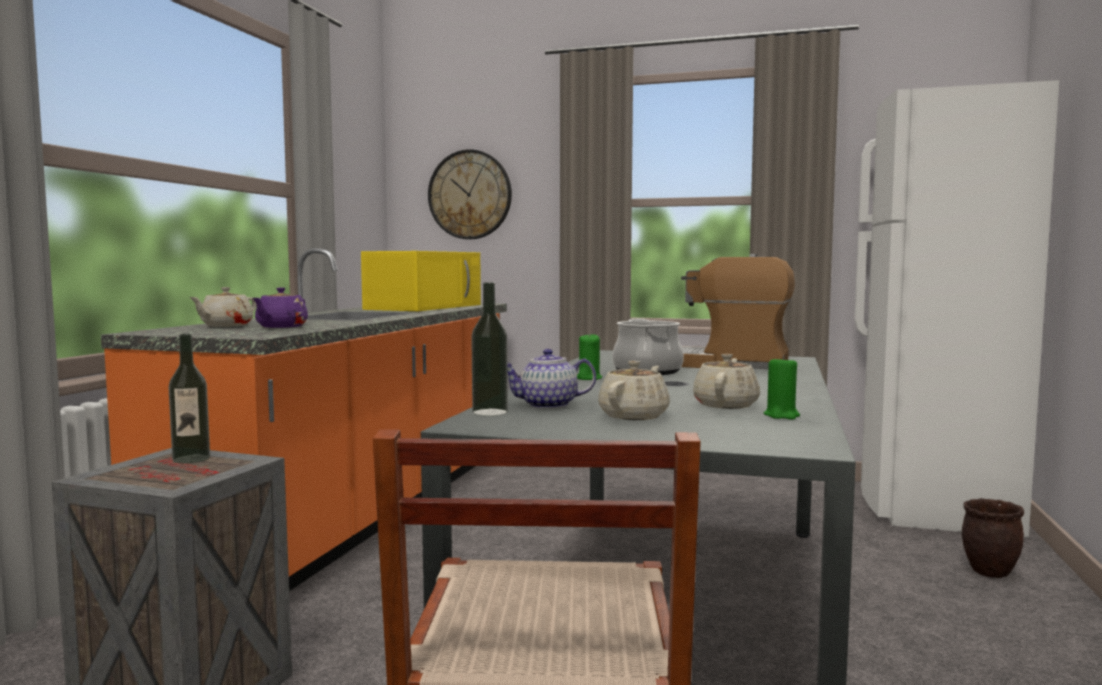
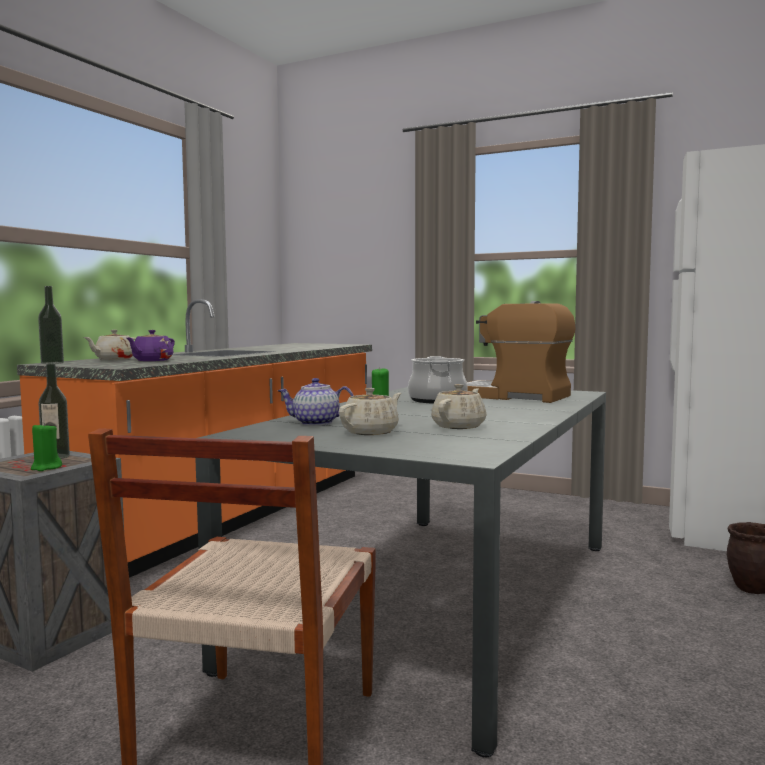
camera: 10 degrees right, 0 degrees up
yellow microwave [361,251,481,311] -> none
wall clock [428,149,512,239] -> none
bottle [471,282,508,416] -> bottle moved to [38,286,64,364]
green candle [764,355,800,420] -> green candle moved to [31,422,62,471]

